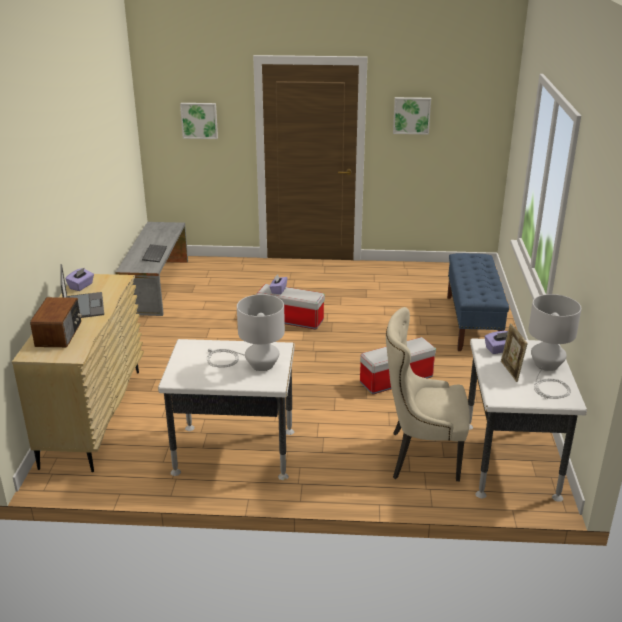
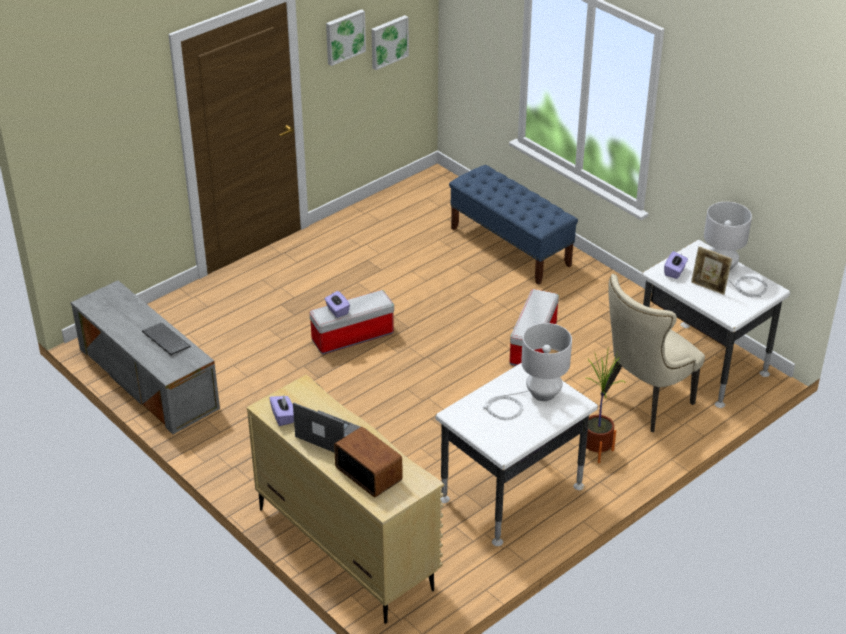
camera: 45 degrees left, 10 degrees up
picture [180,103,218,139] -> picture moved to [371,15,409,70]
none -> potted plant [586,351,627,463]

